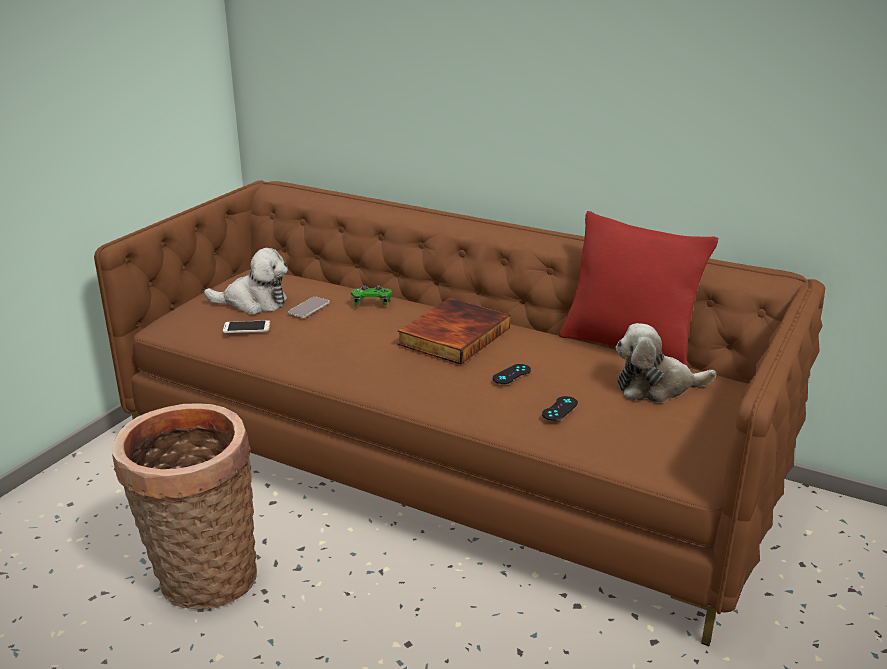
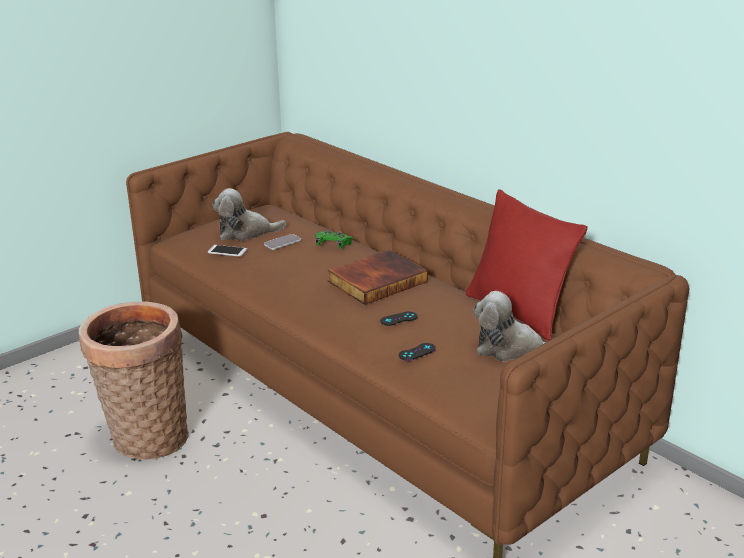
camera: 20 degrees right, 0 degrees up
plush toy [204,248,288,314] -> plush toy turned 150 degrees clockwise [213,188,286,241]

